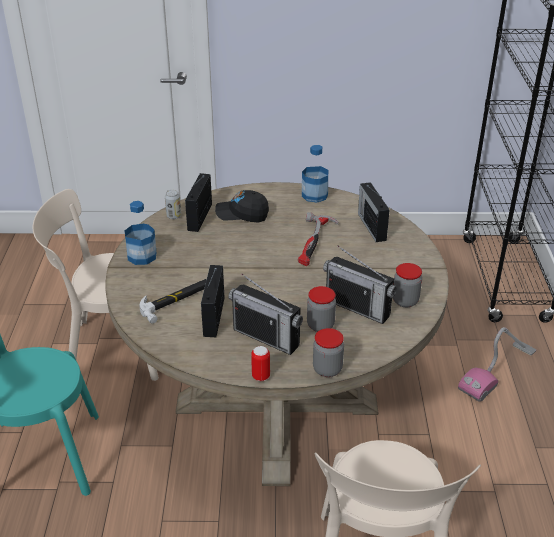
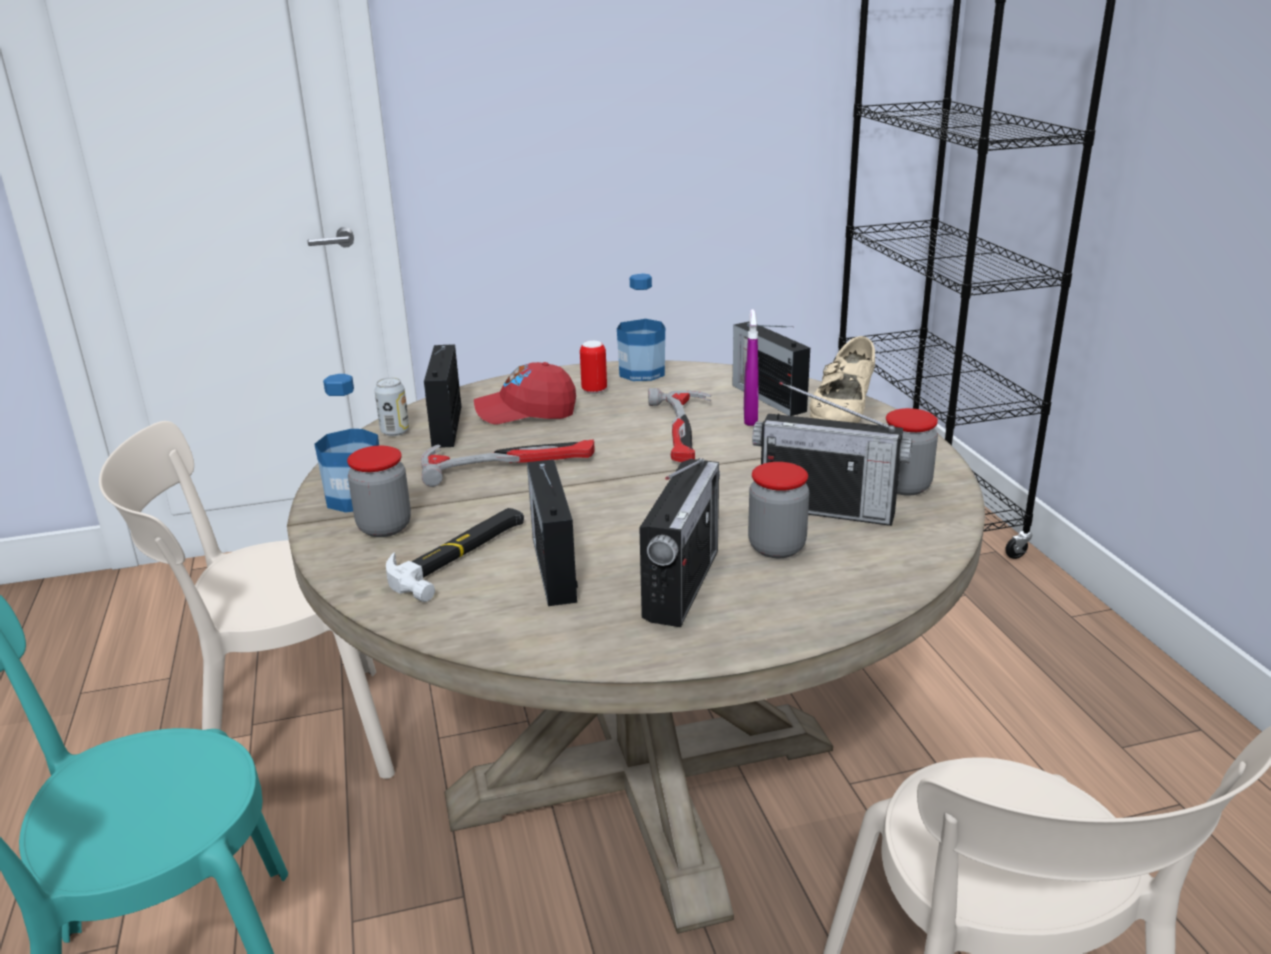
camera: 15 degrees left, 10 degrees down
black cap [215,190,269,222] -> red cap [474,362,576,425]
radio [229,273,303,355] -> radio turned 90 degrees counterclockwise [639,458,720,627]
can [251,346,270,381] -> can moved to [580,341,607,394]
jar [313,328,344,377] -> jar moved to [347,446,411,537]
vacuum cleaner [458,327,536,402] -> none
none -> hammer [421,440,595,487]
none -> purple spray bottle [744,309,759,426]
none -> beige shoe [810,336,875,423]

